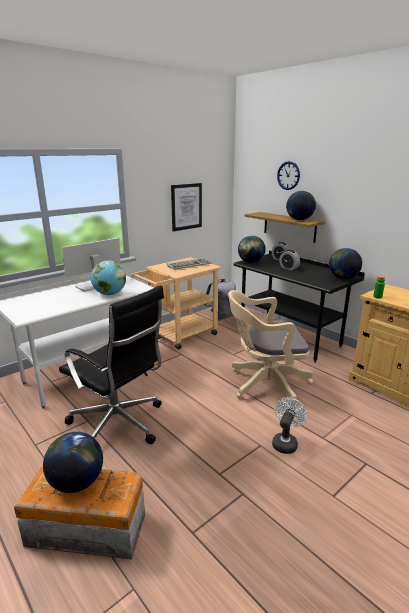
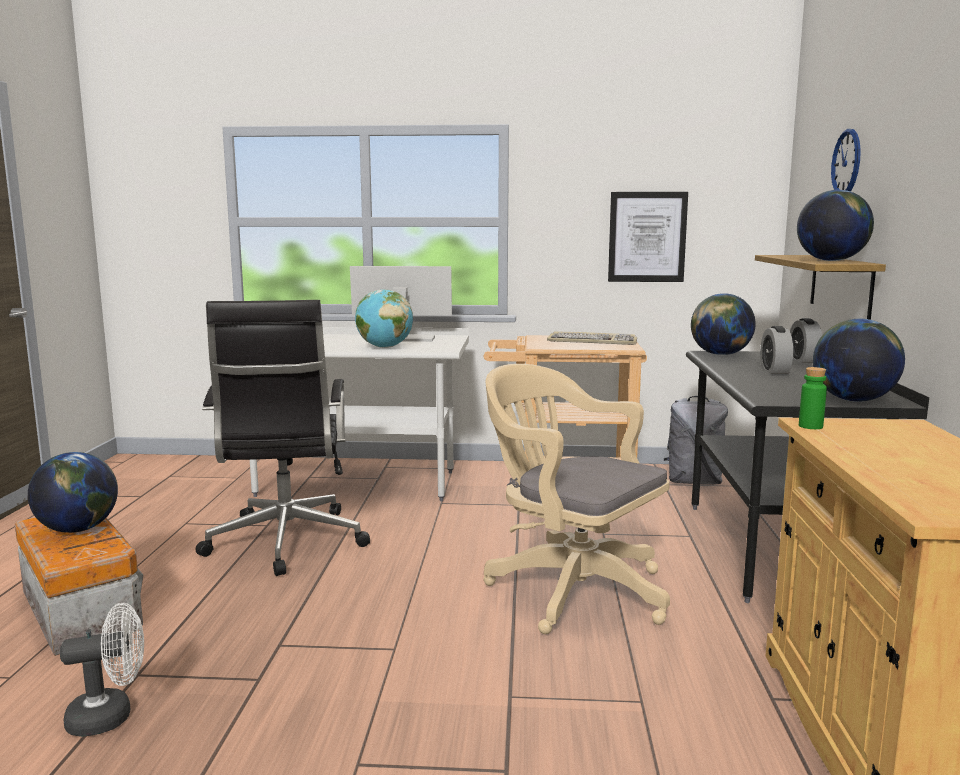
camera: 45 degrees right, 10 degrees down
white fan [272,397,307,454] -> white fan moved to [60,603,144,737]

